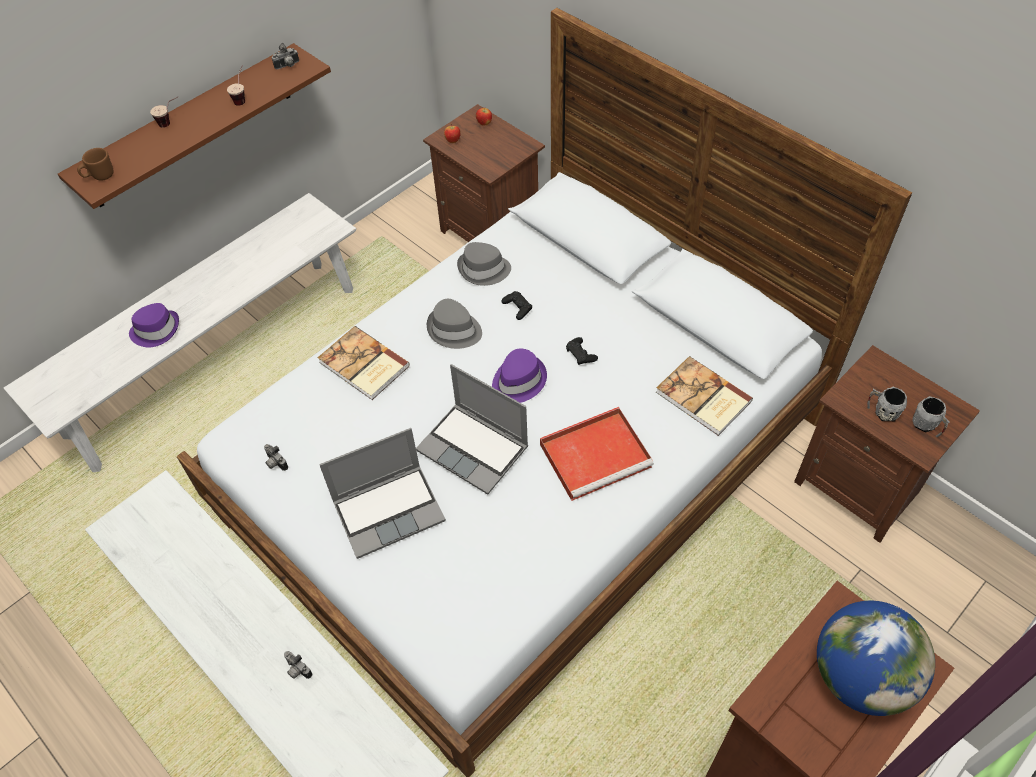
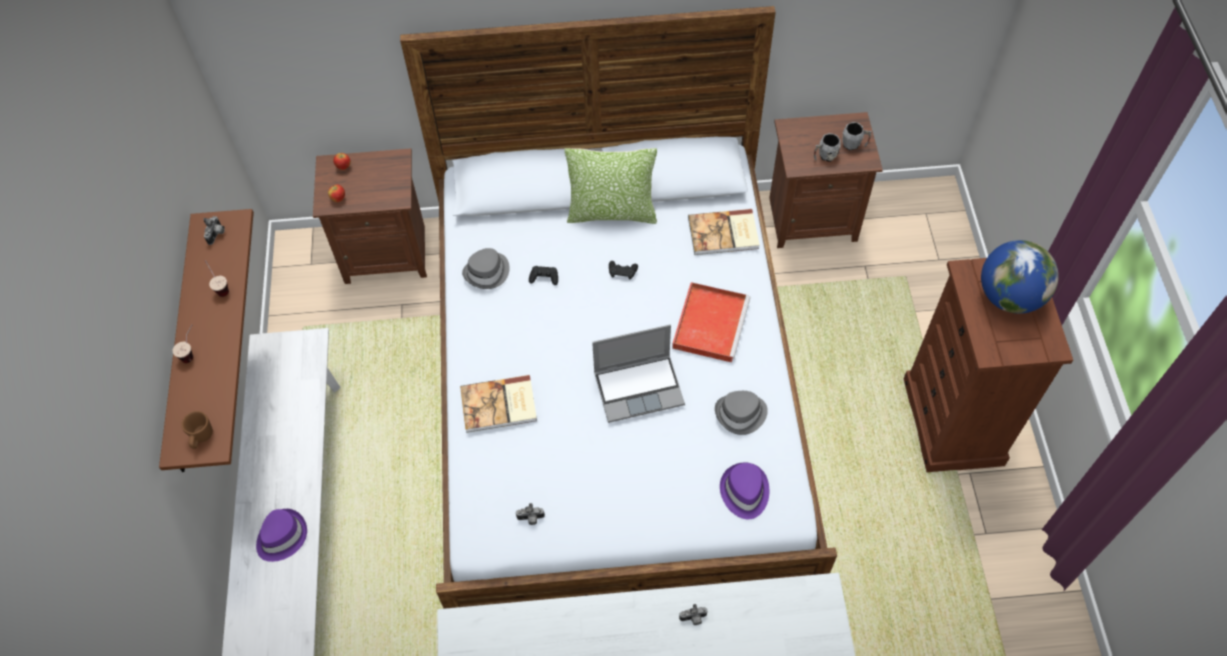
camera: 50 degrees left, 5 degrees up
laptop [319,428,446,559] -> none
grey hat [427,299,482,349] -> grey hat moved to [715,391,768,435]
purple hat [492,348,547,403] -> purple hat moved to [720,462,769,519]
none -> pillow [565,148,657,224]

